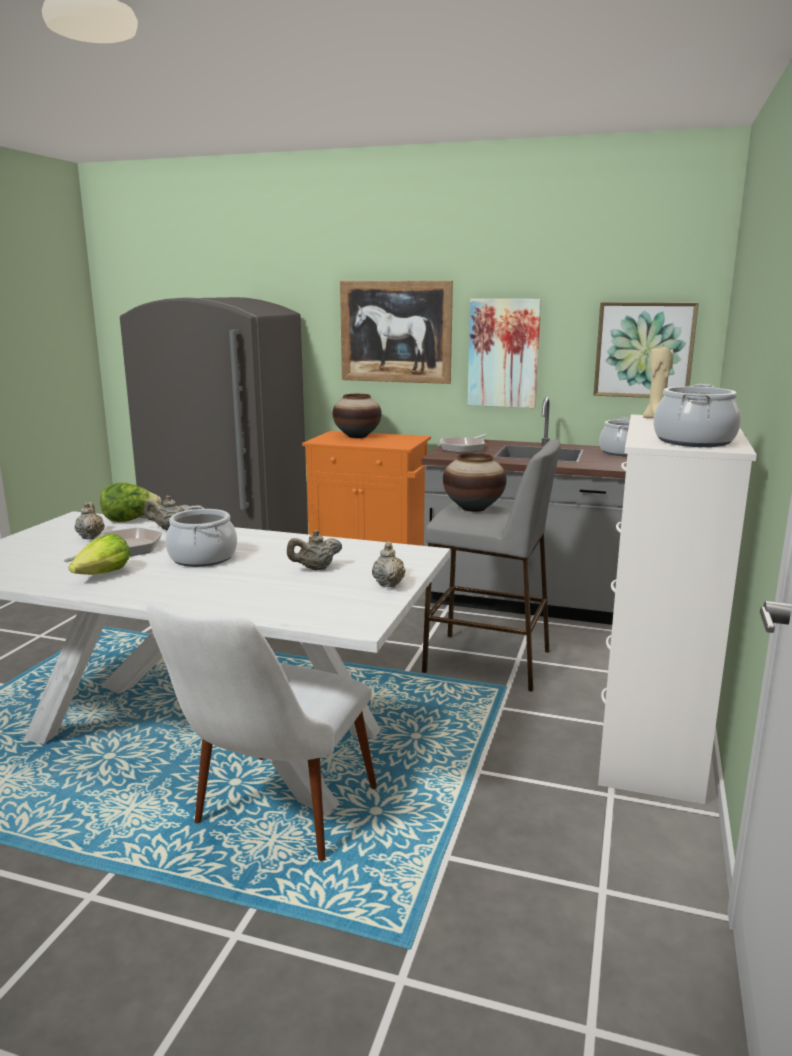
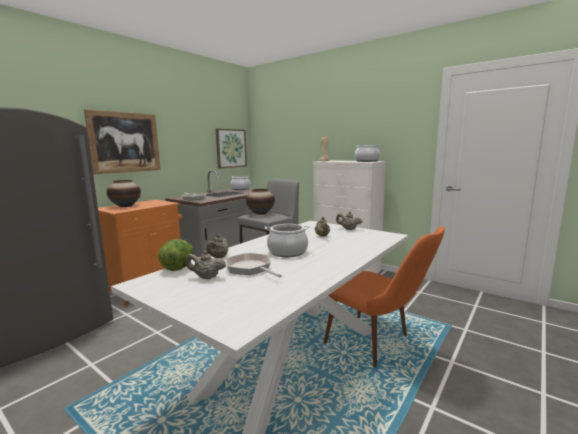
camera: 70 degrees left, 5 degrees down
lettuce [68,534,131,575] -> none
white chair [147,601,377,861] -> orange chair [324,226,445,367]
picture [467,299,541,408] -> none

